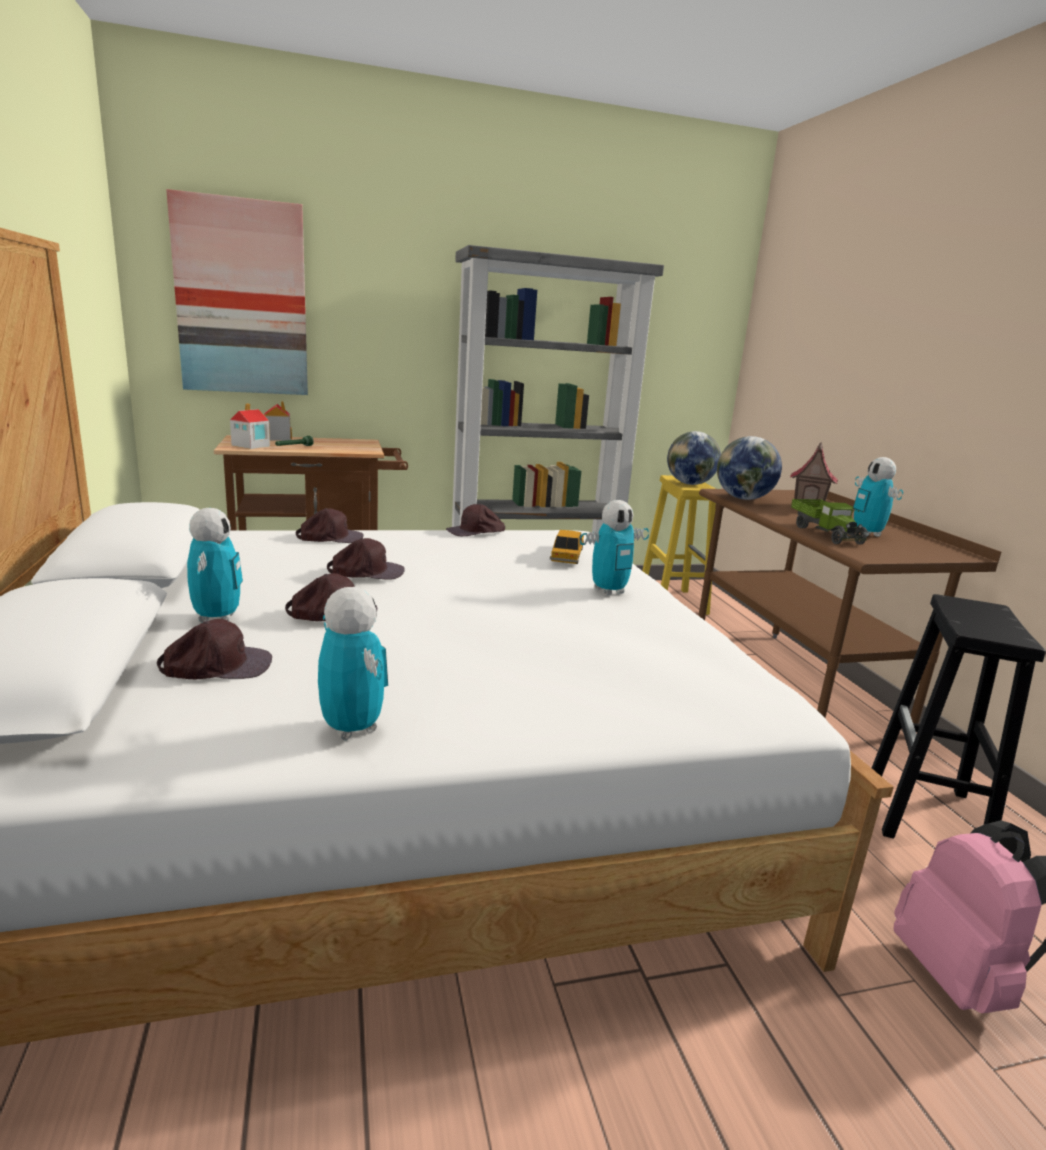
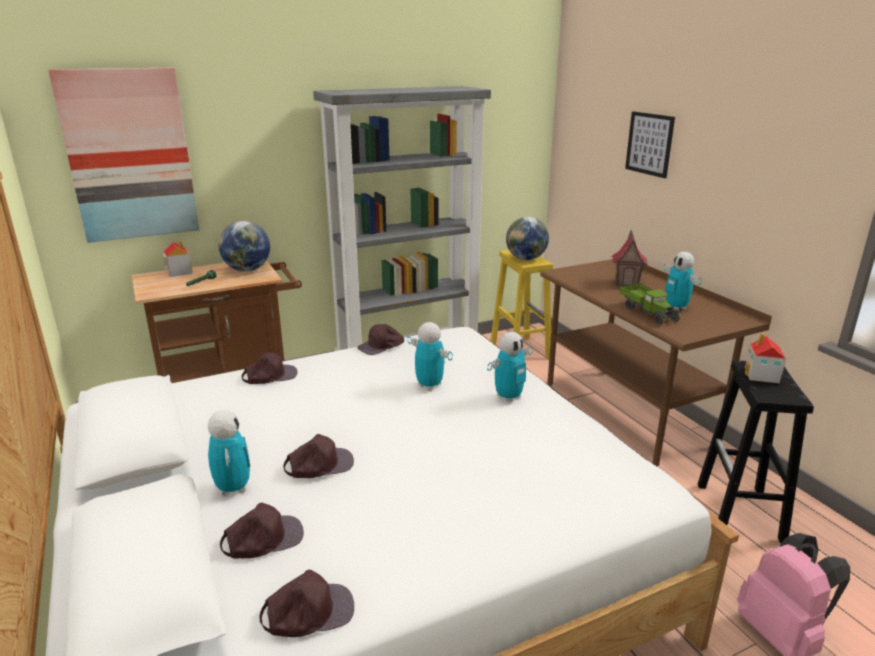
camera: 10 degrees left, 5 degrees up
toy house [230,403,270,449] -> toy house moved to [745,333,786,383]
toy robot [318,587,388,740] -> toy robot moved to [407,322,453,391]
brown cap [327,538,405,580] -> brown cap moved to [259,570,354,637]
toy car [550,530,584,564] -> none
globe [717,436,782,500] -> globe moved to [219,221,270,272]
none -> picture [625,111,675,178]

